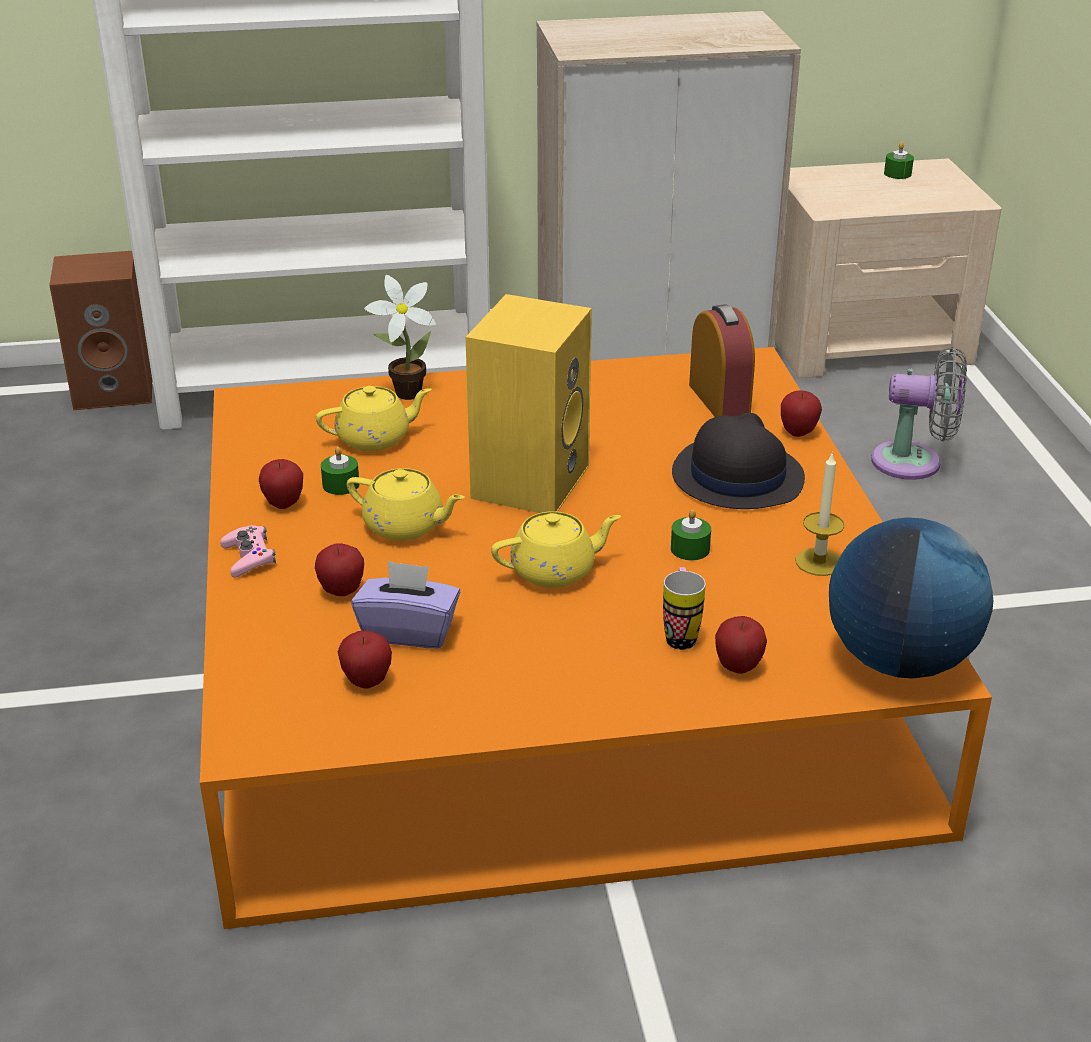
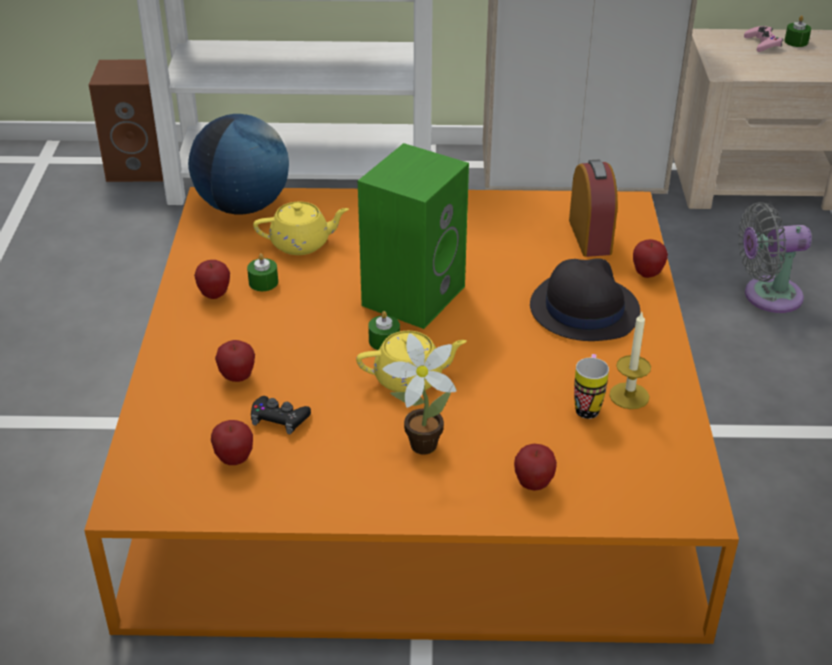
camera: 10 degrees right, 5 degrees up
pink game controller [220,525,276,578] -> pink game controller moved to [744,26,783,52]
yellow teapot [347,468,465,541] -> none
purple tissue box [351,561,460,648] -> black game controller [251,396,311,434]
potted plant [364,275,436,400] -> potted plant moved to [382,333,456,455]
yellow speaker [465,294,592,513] -> green speaker [358,143,469,329]
mug [663,567,706,650] -> mug moved to [574,354,609,419]
green candle [671,510,711,560] -> green candle moved to [368,311,400,350]
globe [829,517,993,678] -> globe moved to [188,114,289,214]
grey fan [871,347,967,480] -> grey fan turned 150 degrees clockwise [738,202,812,313]

